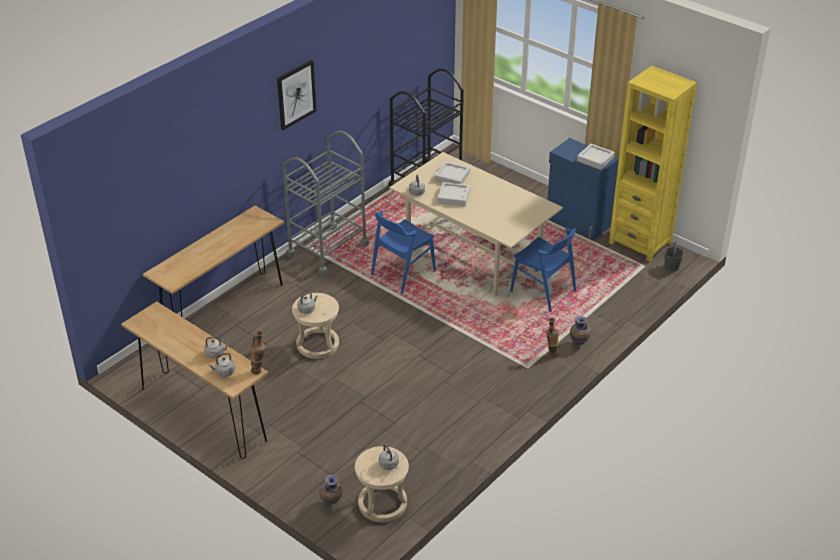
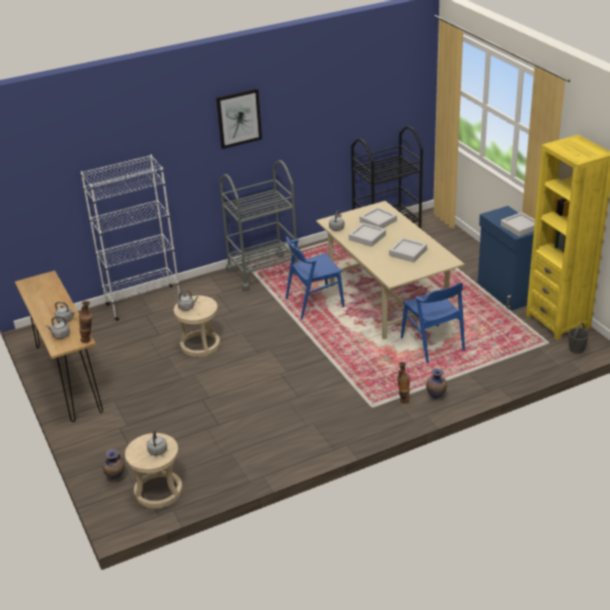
camera: 25 degrees right, 5 degrees down
brown console table [143,206,284,317] -> white bookcase [81,155,181,321]
none -> grey tray [389,238,427,262]

